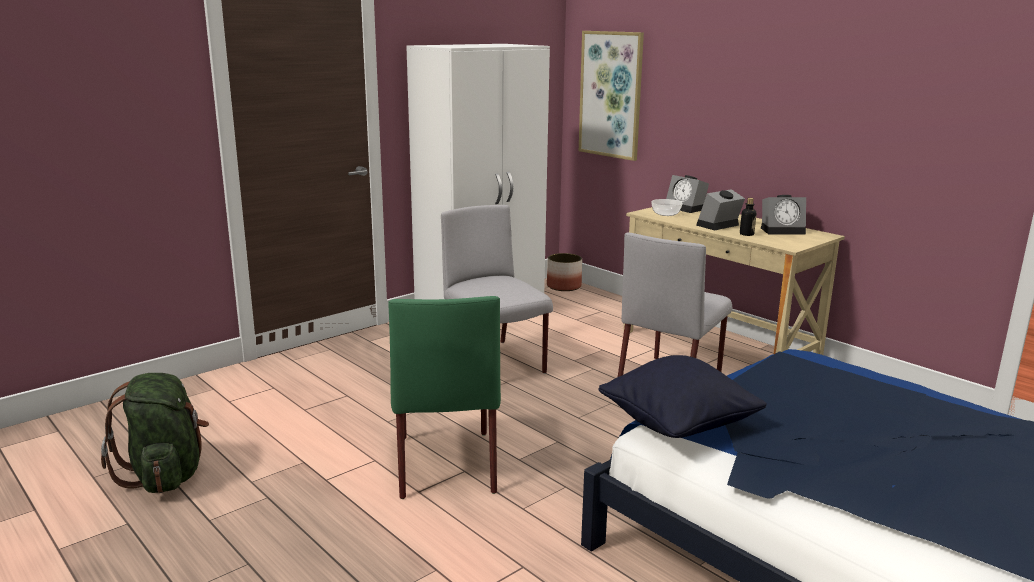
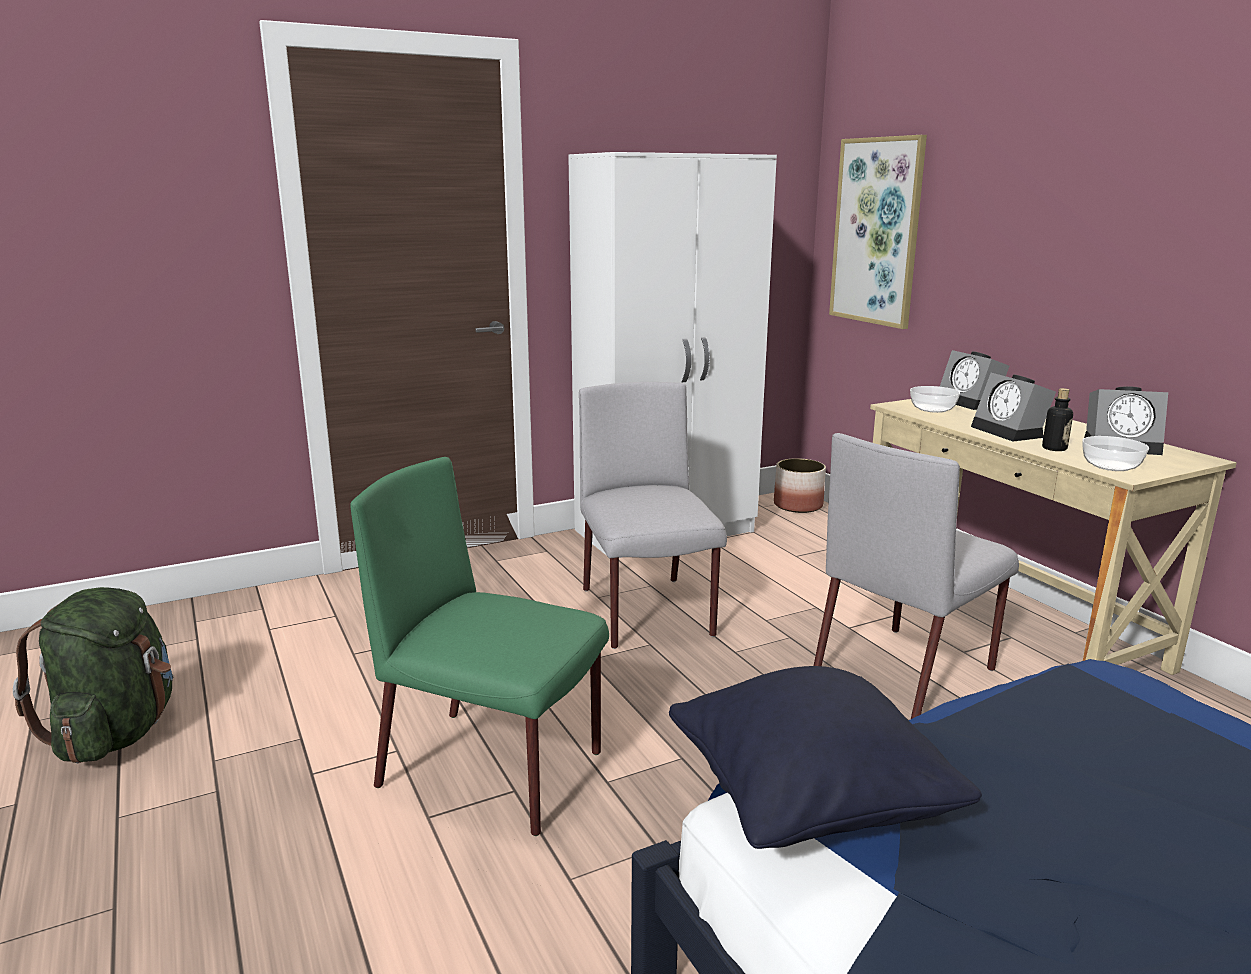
camera: 15 degrees right, 0 degrees up
green chair [388,296,501,499] -> green chair turned 105 degrees clockwise [350,457,609,836]
alarm clock [696,189,745,230] -> alarm clock turned 90 degrees counterclockwise [971,373,1056,441]
none -> bowl [1082,436,1149,471]

